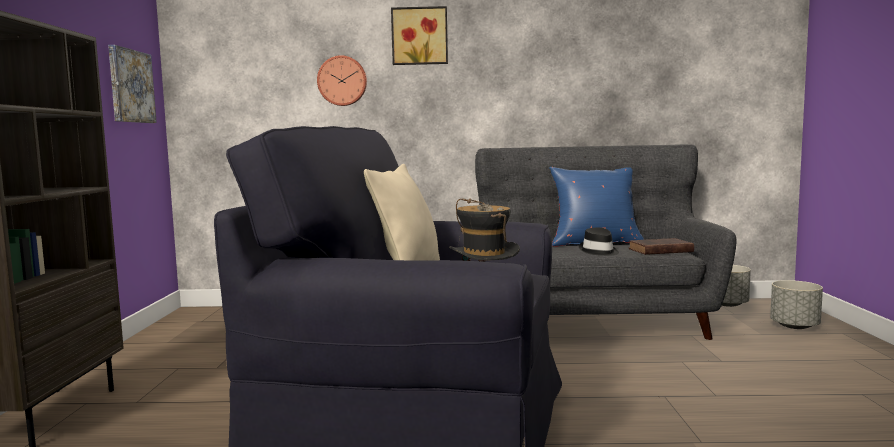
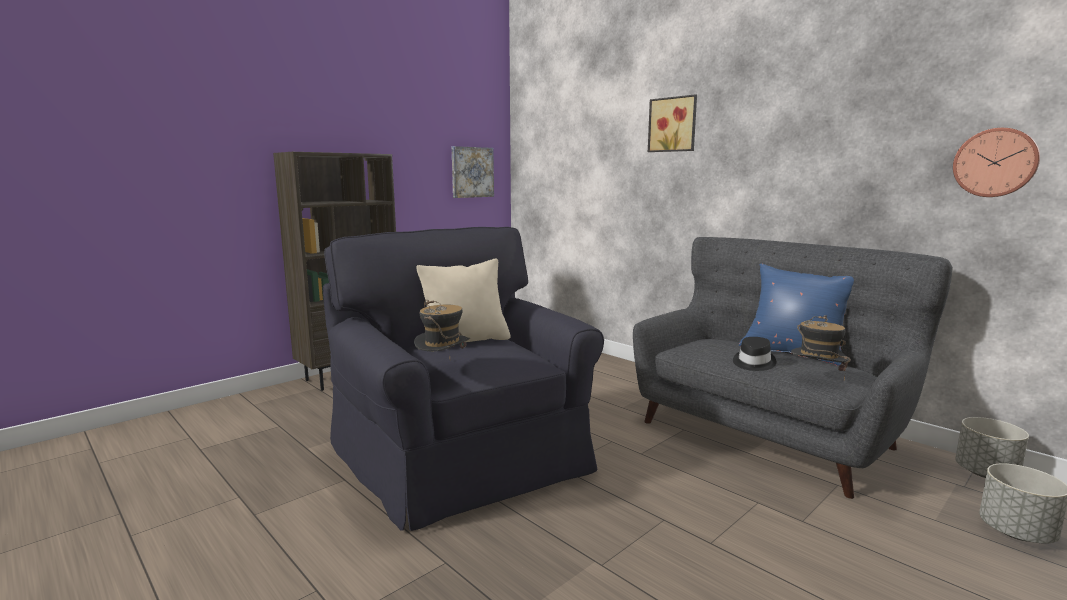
camera: 45 degrees right, 5 degrees up
wall clock [317,55,367,106] -> wall clock moved to [953,128,1040,197]
brown book [629,238,694,255] -> hat [791,315,851,380]

